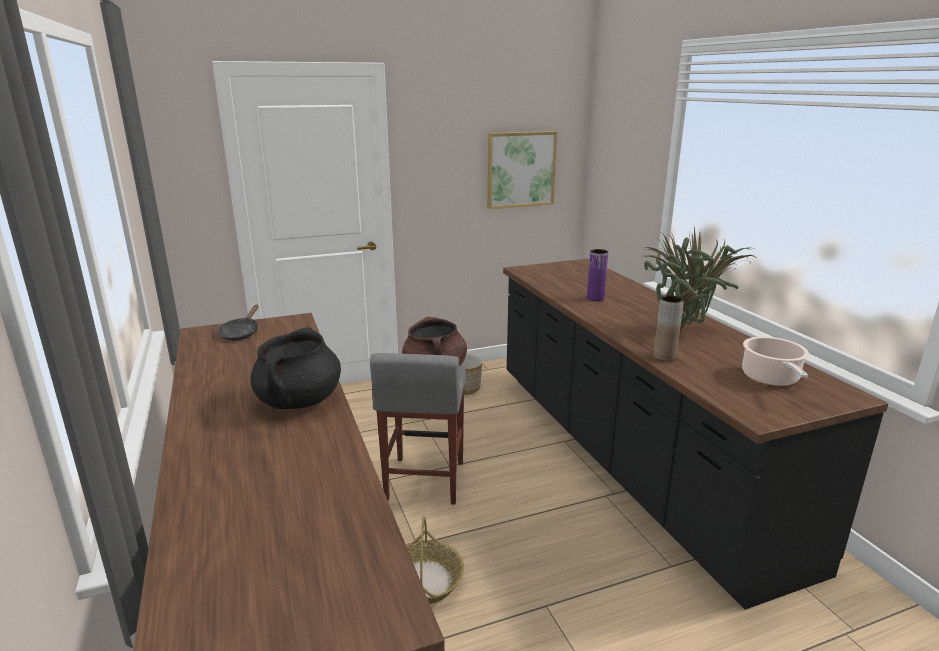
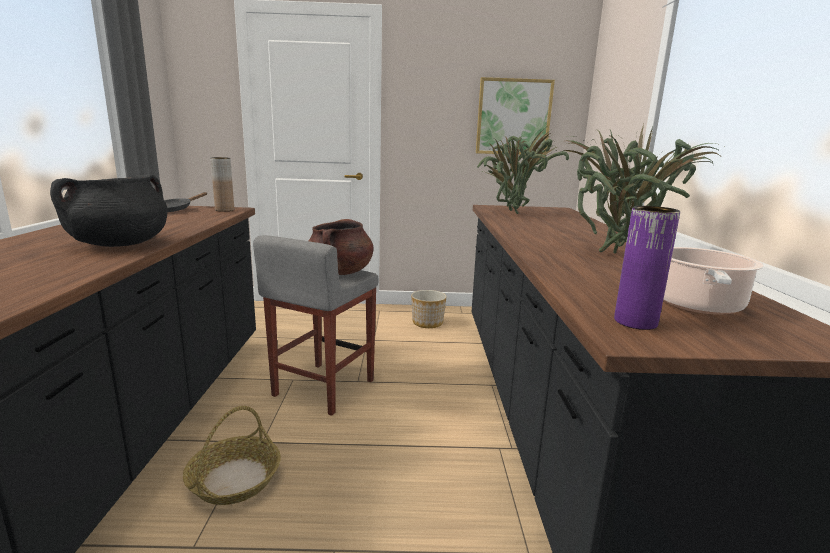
camera: 20 degrees right, 5 degrees down
purple vase [587,249,608,301] -> purple vase moved to [614,206,680,330]
brown vase [653,295,684,361] -> brown vase moved to [210,157,234,211]
none -> potted plant [477,128,569,214]

